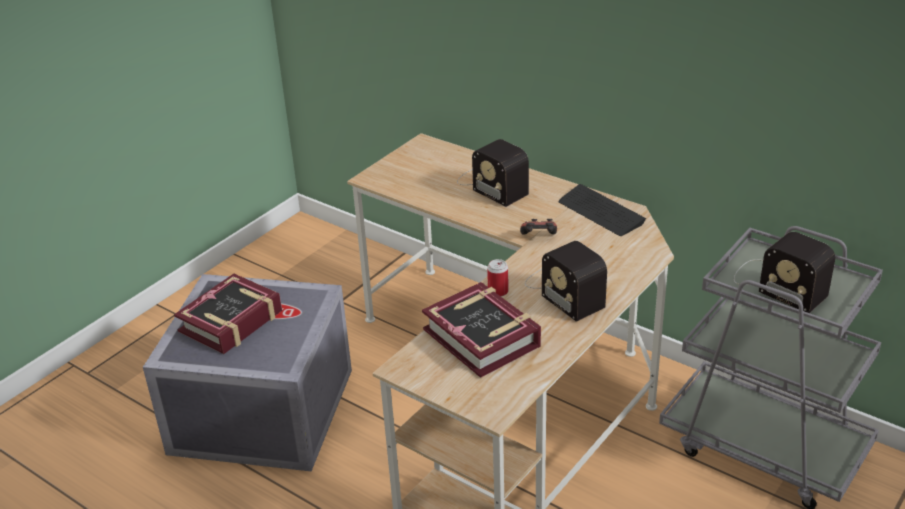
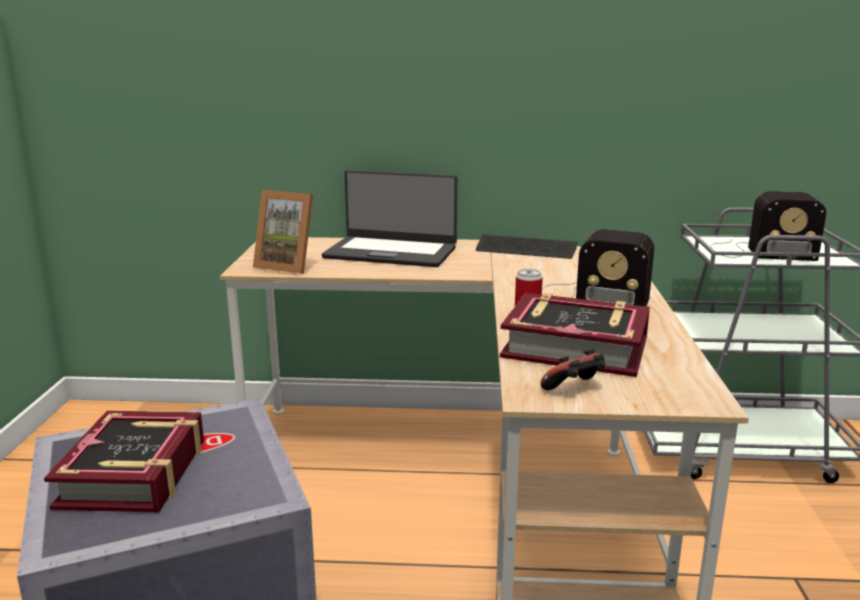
camera: 35 degrees left, 15 degrees down
radio [457,139,529,207] -> laptop [322,170,457,267]
game controller [520,219,557,235] -> game controller moved to [540,349,605,390]
none -> picture frame [253,190,313,274]

